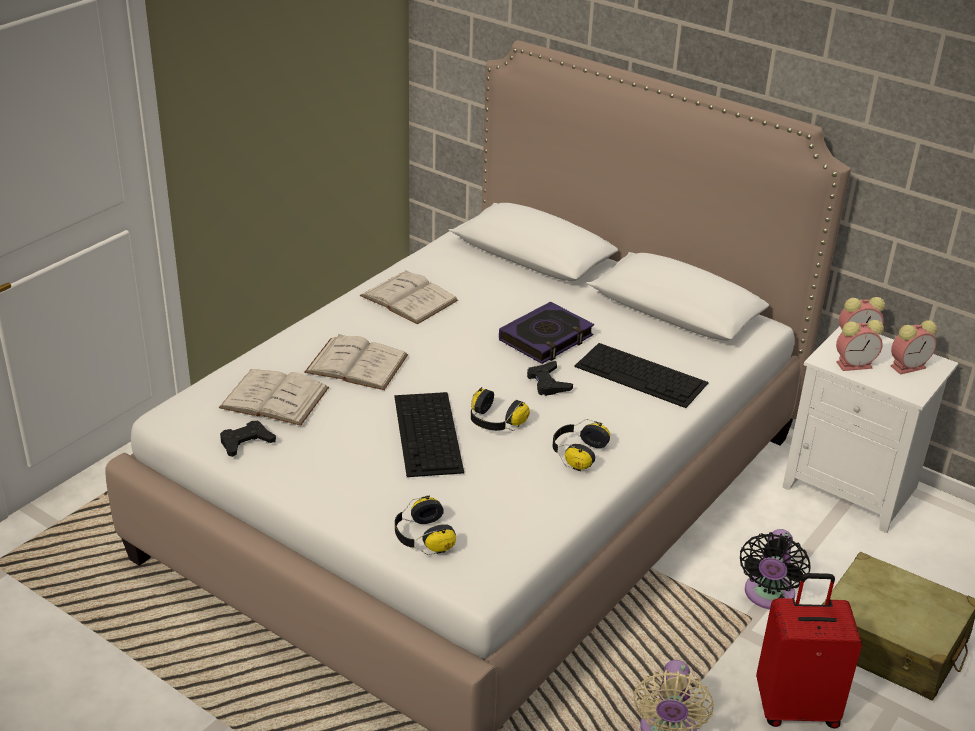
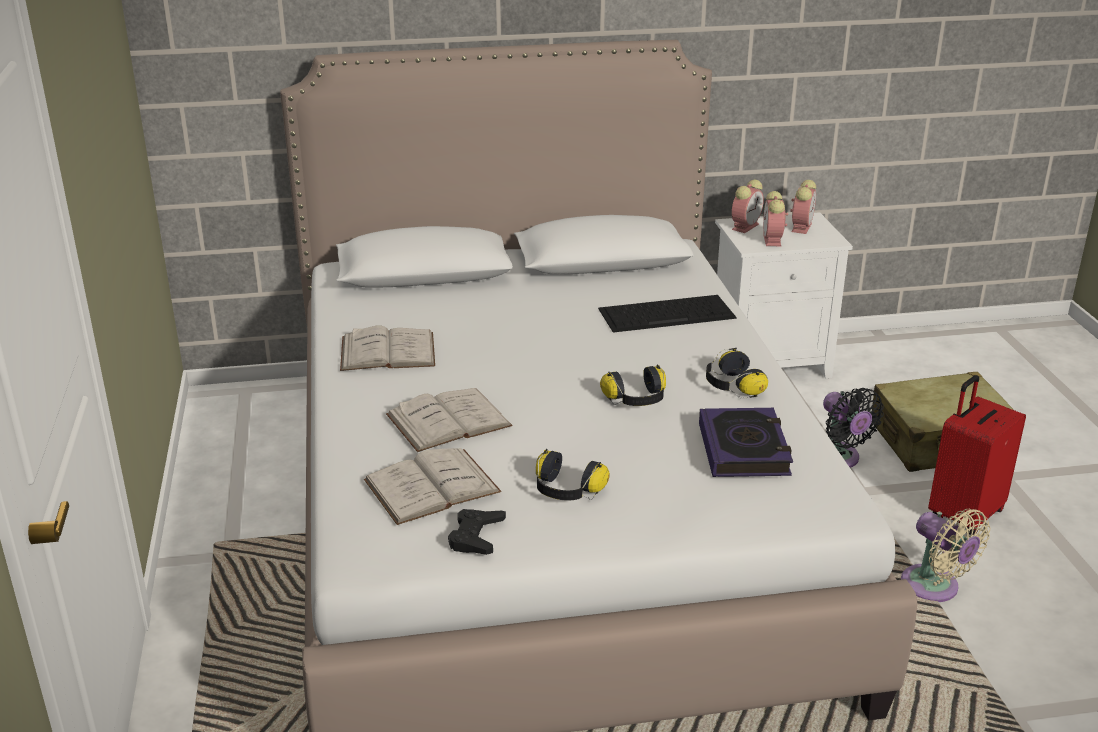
camera: 45 degrees left, 5 degrees down
keyboard [394,392,464,477] -> none
headphones [395,496,456,555] -> headphones moved to [536,449,610,501]
book [499,302,594,364] -> book moved to [699,408,793,477]
black game controller [527,361,573,396] -> none
alarm clock [836,320,884,371] -> alarm clock turned 150 degrees clockwise [763,191,788,246]

